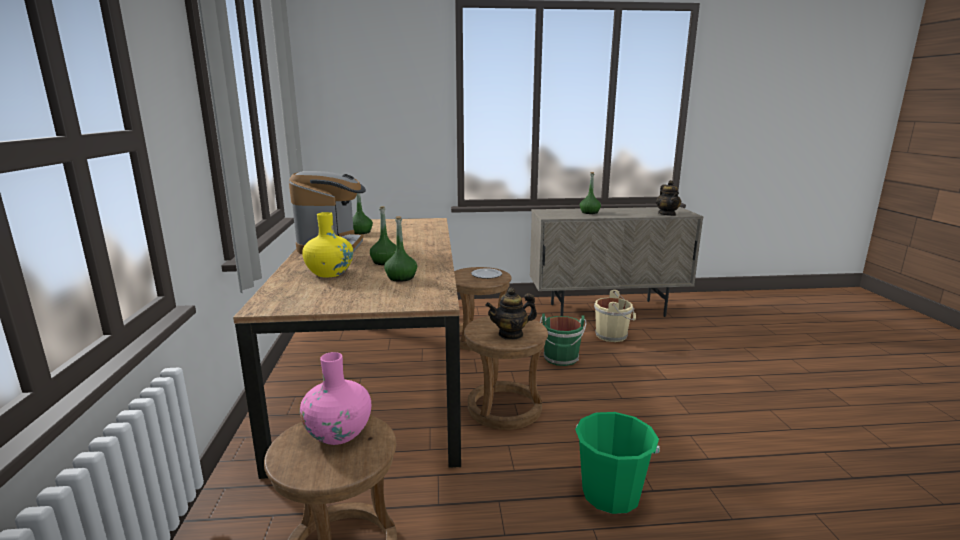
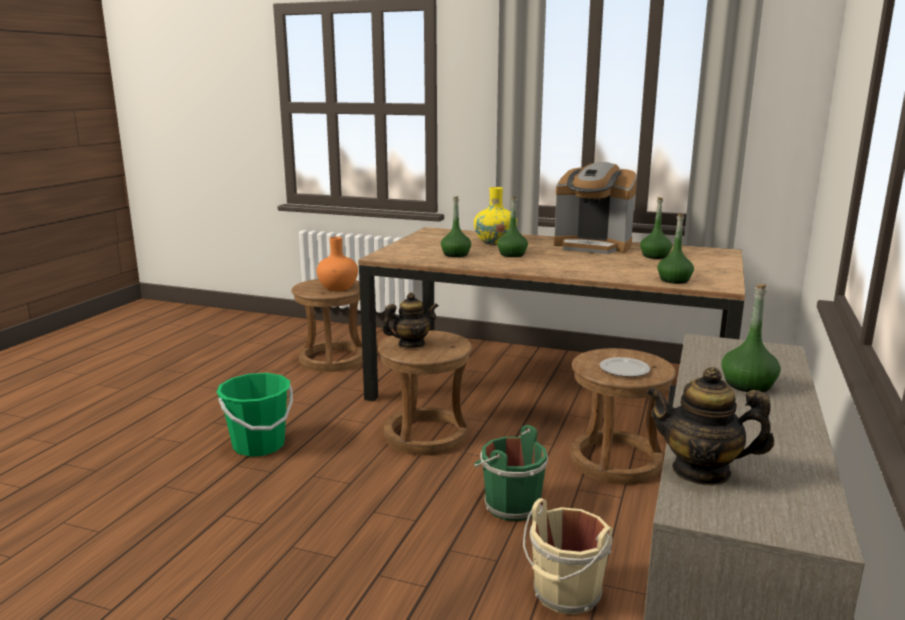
camera: 115 degrees right, 0 degrees up
pink vase [300,352,371,445] -> orange vase [316,237,358,291]
teapot [485,288,537,340] -> teapot turned 60 degrees clockwise [382,292,438,348]
none -> green bottle [657,214,694,284]

